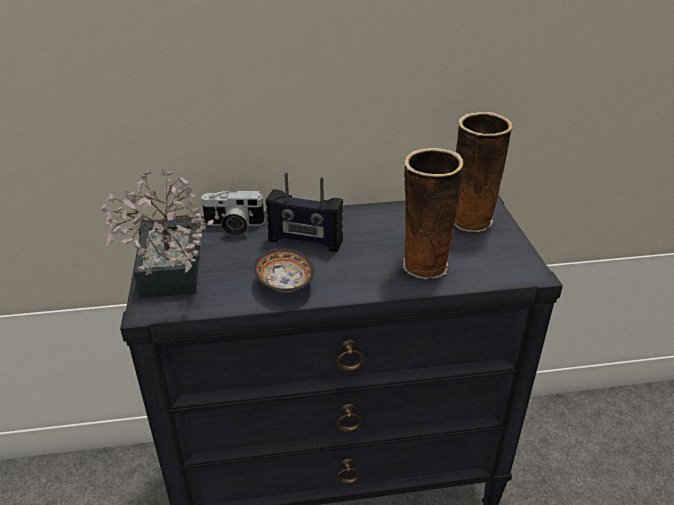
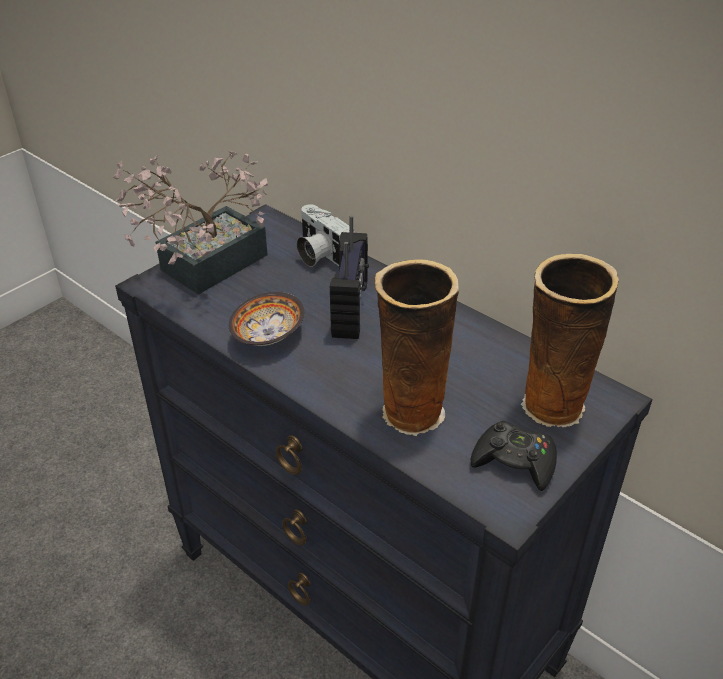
camera: 50 degrees right, 5 degrees up
radio [266,172,343,252] -> radio turned 150 degrees counterclockwise [330,216,369,339]
none -> black game controller [471,421,557,491]

